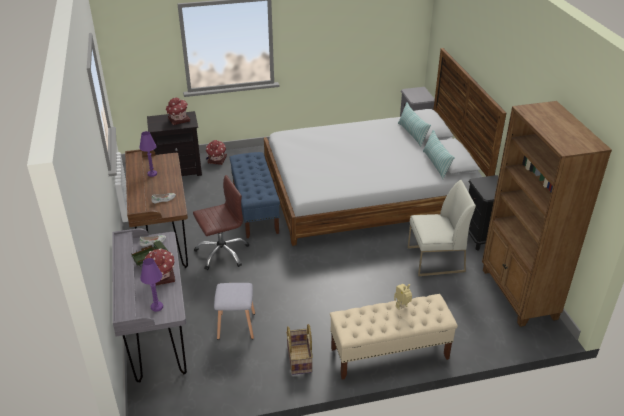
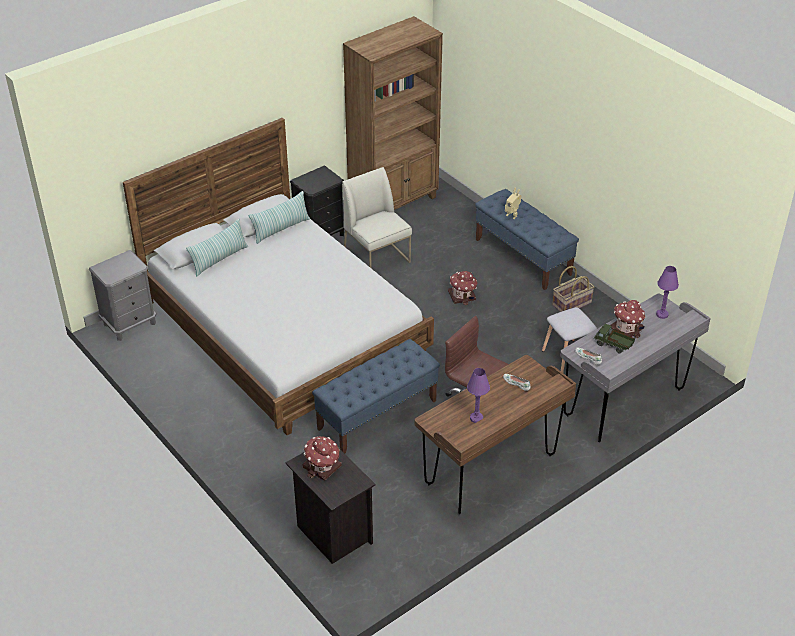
camera: 115 degrees left, 5 degrees up
toy house [206,140,227,165] -> toy house moved to [448,271,477,305]
beige bench [330,294,458,380] -> blue bench [475,189,579,290]

